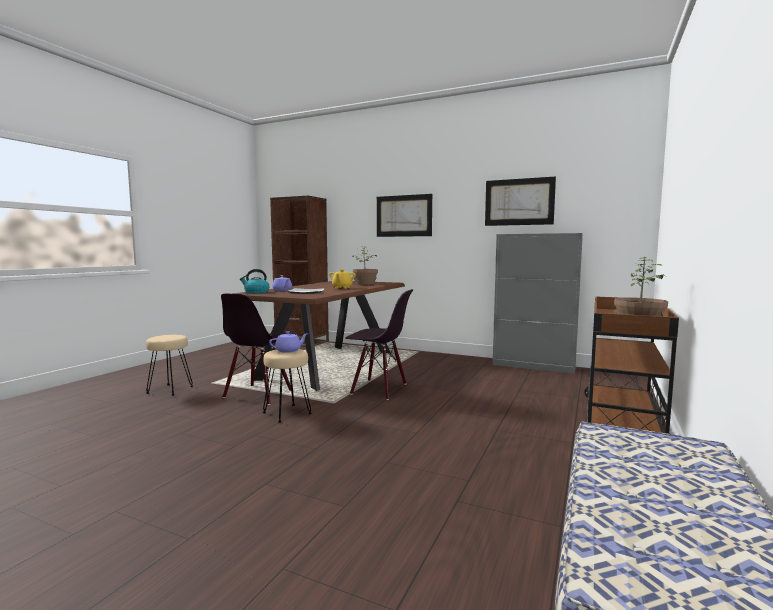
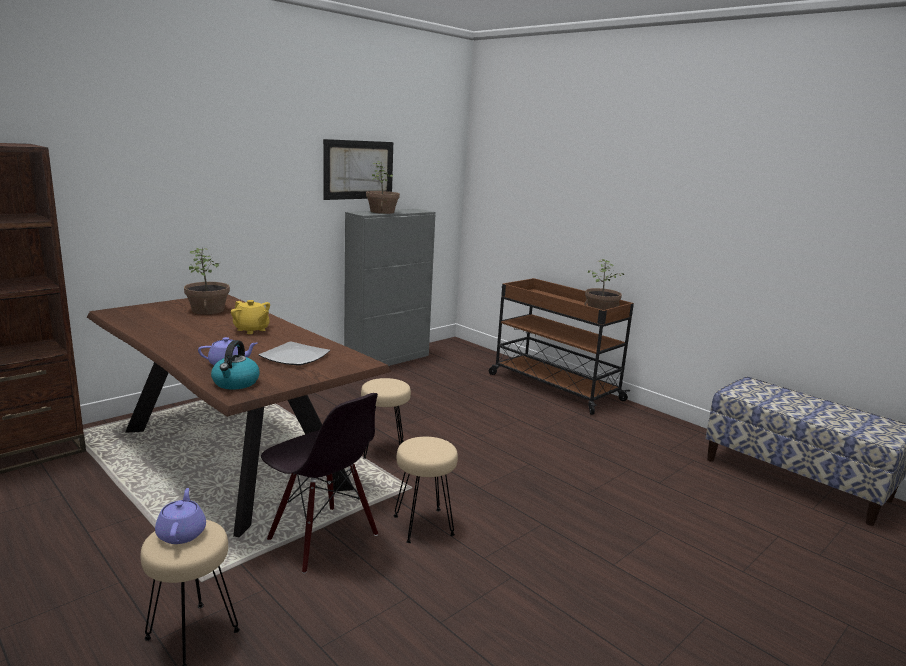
camera: 70 degrees left, 10 degrees up
purple teapot [269,331,308,353] -> purple teapot moved to [155,488,206,544]
black chair [345,289,414,400] -> beige stool [361,378,411,459]
picture [377,194,432,237] -> none
none -> potted plant [366,161,400,214]

